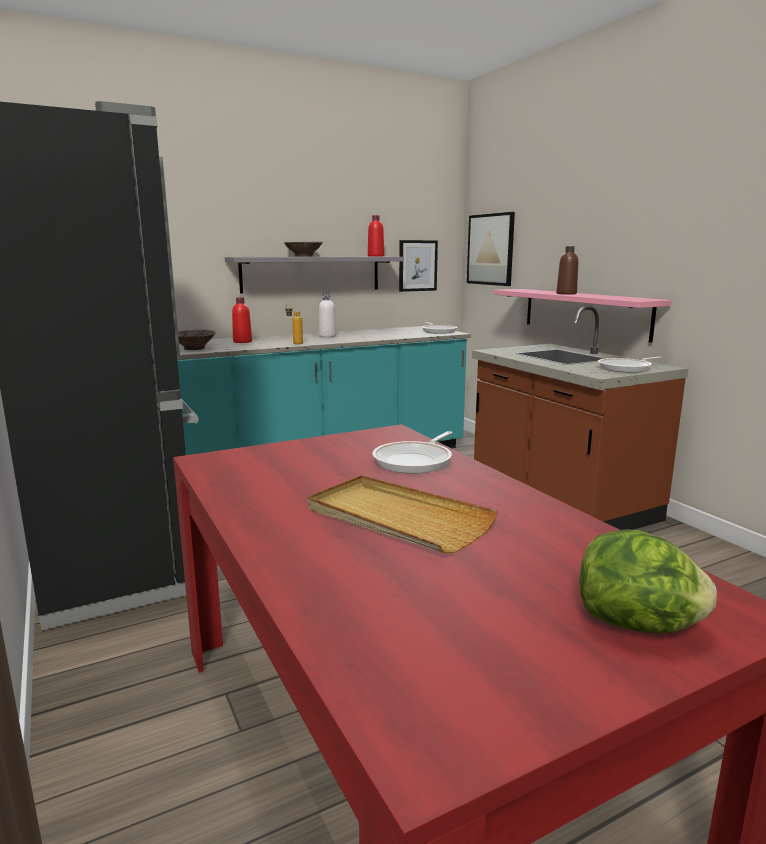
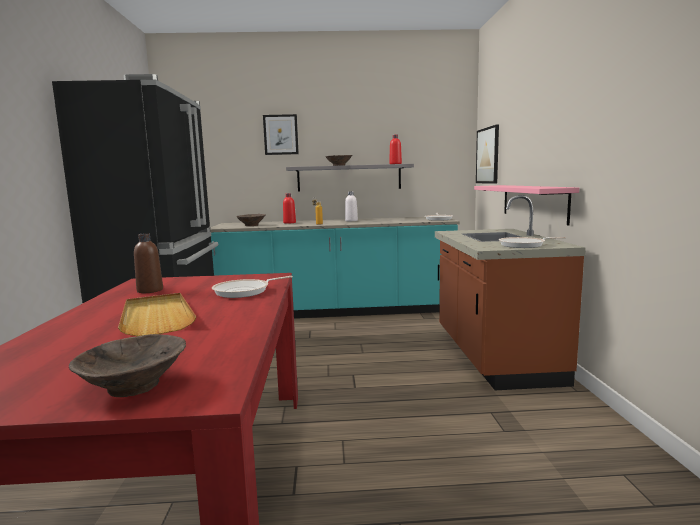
camera: 25 degrees right, 5 degrees down
picture [399,240,438,292] -> picture moved to [263,114,299,155]
brown bottle [556,246,578,295] -> brown bottle moved to [134,233,163,293]
lettuce [580,529,717,634] -> brown bowl [68,334,186,397]

